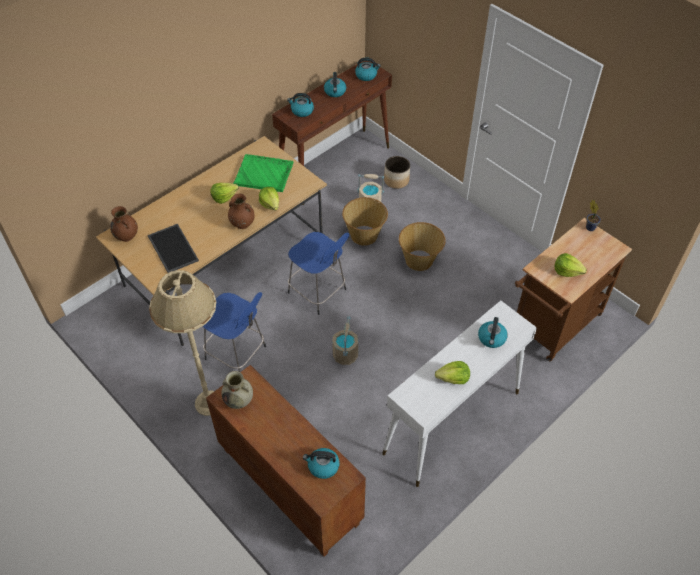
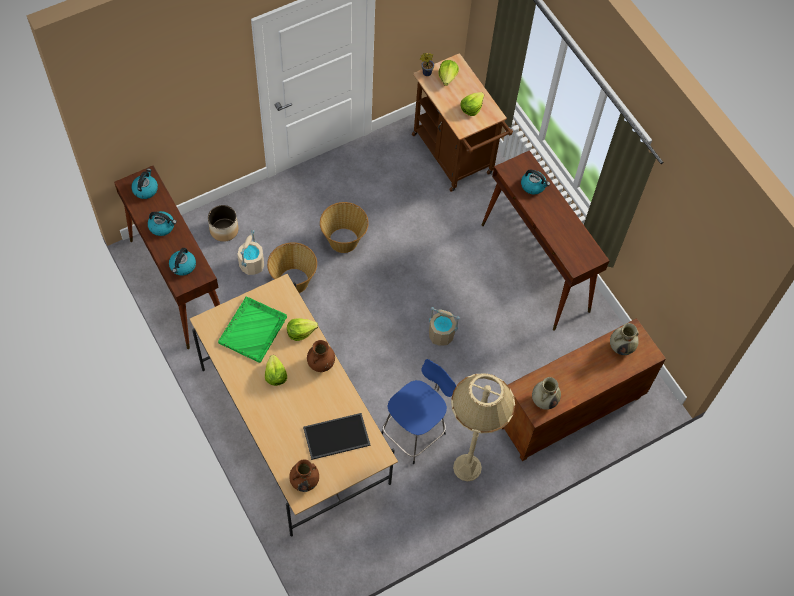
camera: 80 degrees left, 10 degrees up
blue stool [288,232,349,315] -> none
kettle [303,448,340,479] -> beige vase [610,323,639,355]
white console table [382,301,537,487] -> brown console table [482,150,610,331]
lettuce [435,361,470,384] -> lettuce moved to [438,60,459,86]

